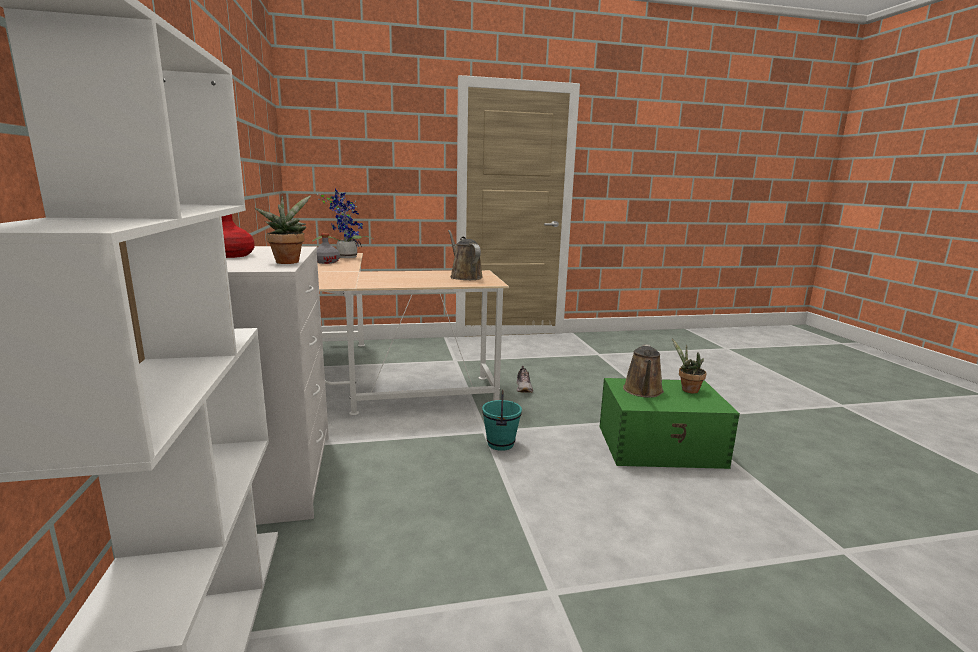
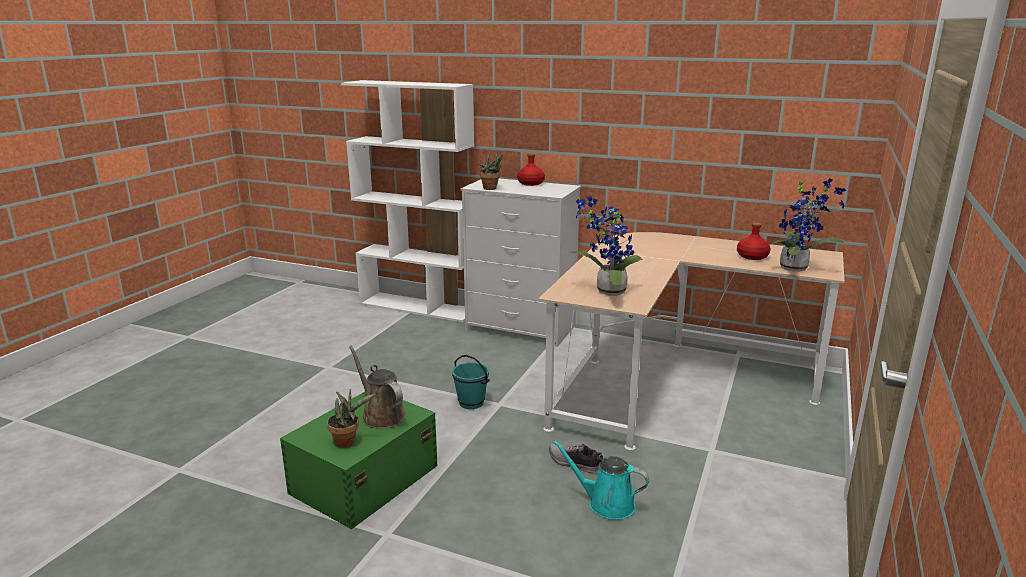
camera: 125 degrees right, 5 degrees up
grey bottle [317,233,340,264] -> red bottle [737,223,771,260]
brown watering can [448,230,483,280] -> potted plant [569,196,642,296]
none -> turquoise watering can [552,440,650,520]

